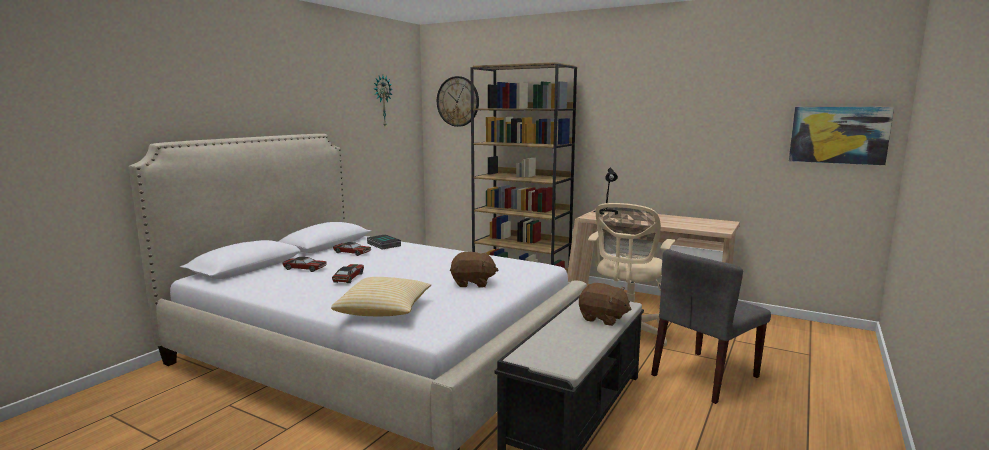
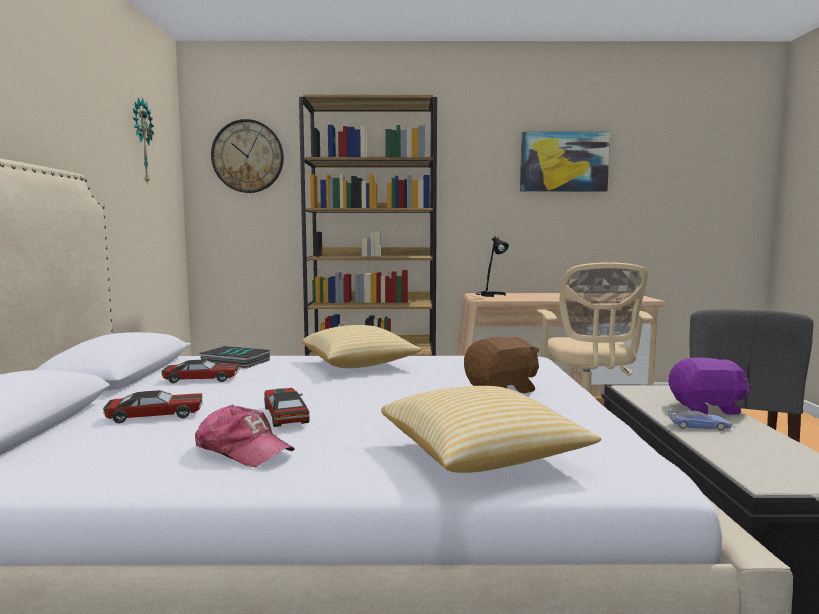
camera: 30 degrees left, 5 degrees down
brown plush toy [579,283,631,326] -> purple plush toy [669,357,751,415]
picture [789,107,894,165] -> picture moved to [520,132,610,192]
none -> cap [195,405,294,467]
none -> pillow [302,325,422,368]
none -> toy car [668,409,732,430]

